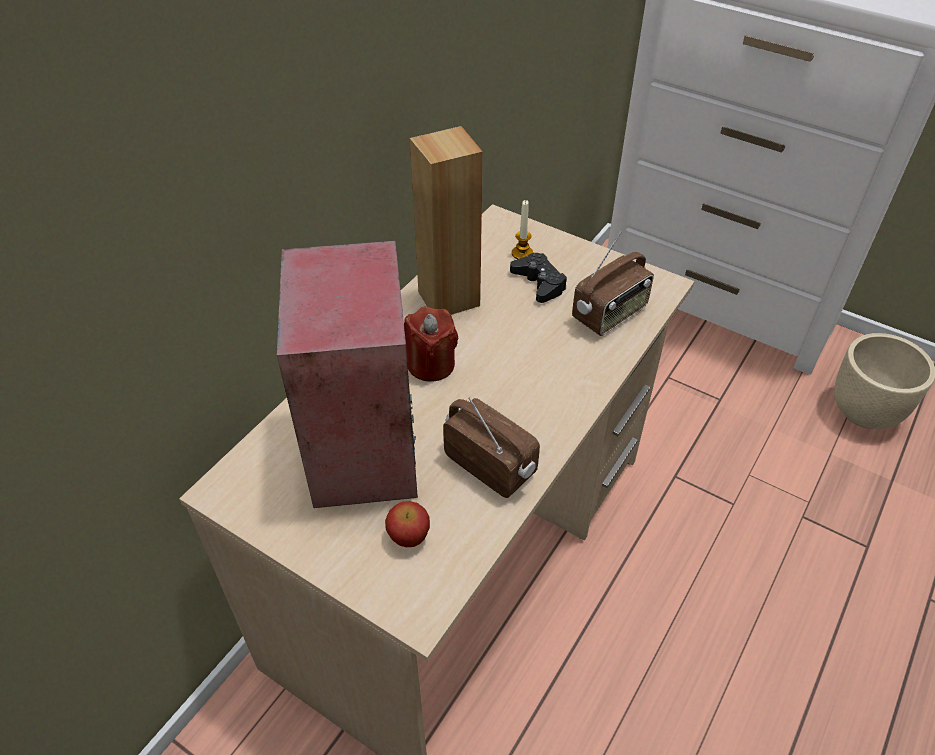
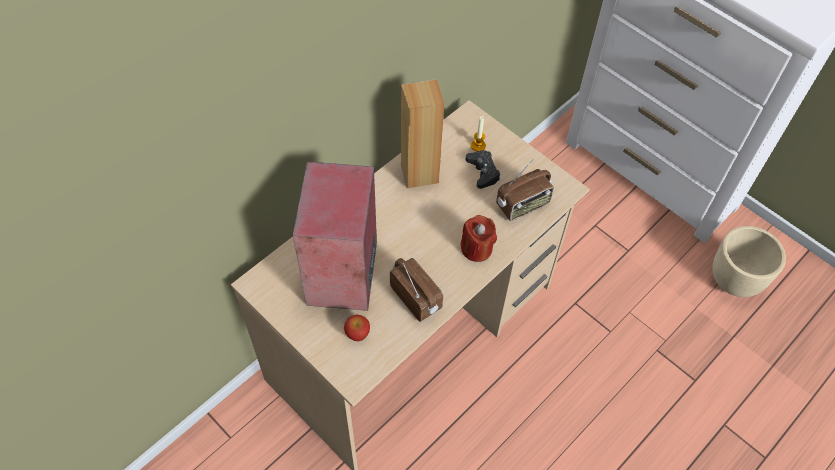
camera: 10 degrees right, 10 degrees up
red candle [404,307,458,382] -> red candle moved to [461,215,497,262]

